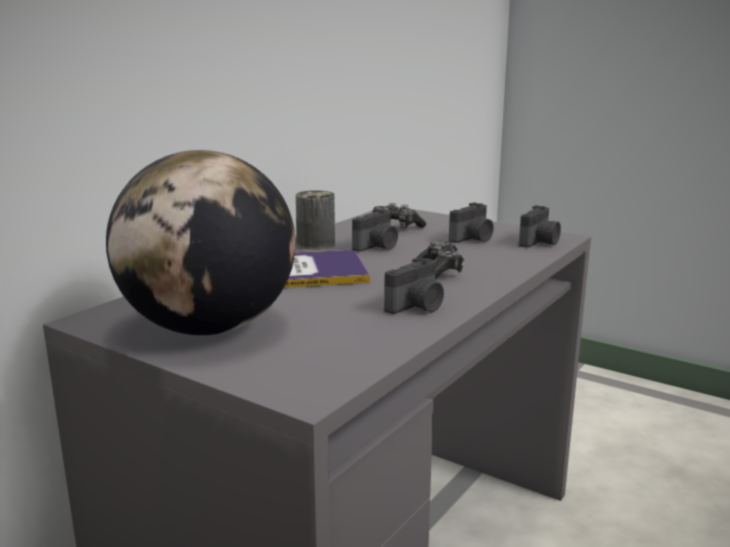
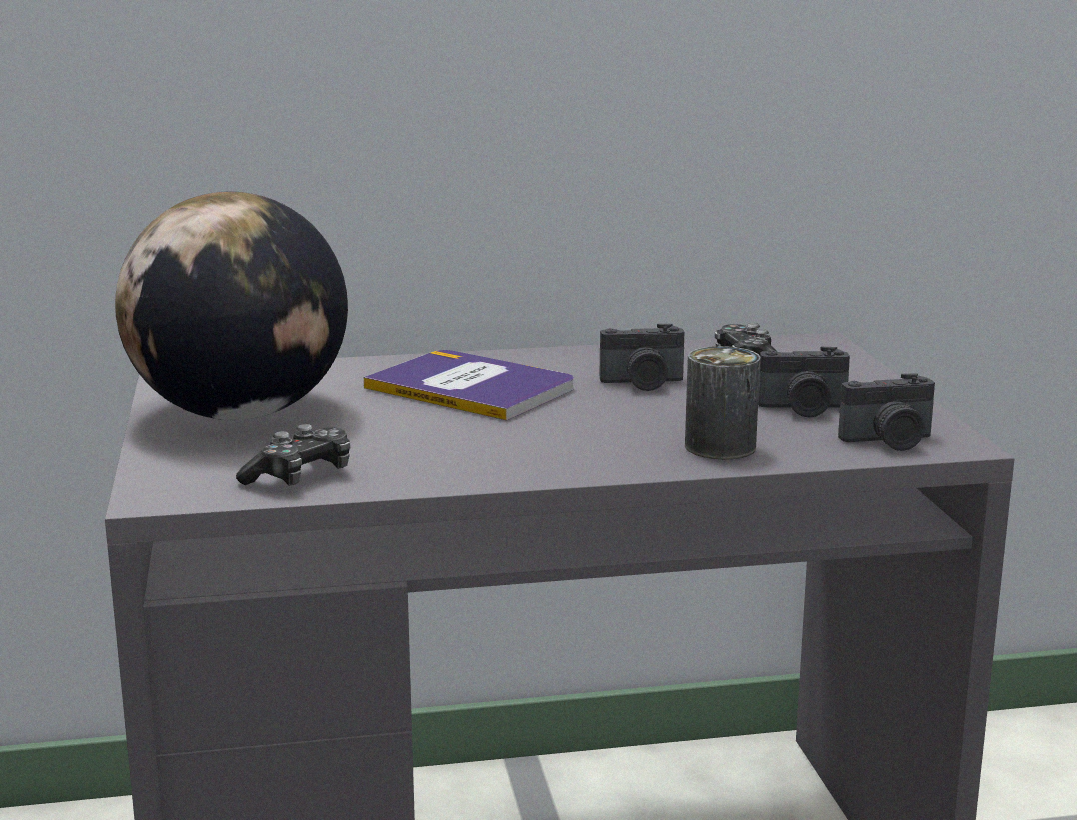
camera: 45 degrees right, 0 degrees up
can [296,190,335,250] -> can moved to [685,346,760,459]
camera [384,257,444,314] -> none
game controller [417,241,464,279] -> game controller moved to [236,424,350,486]

